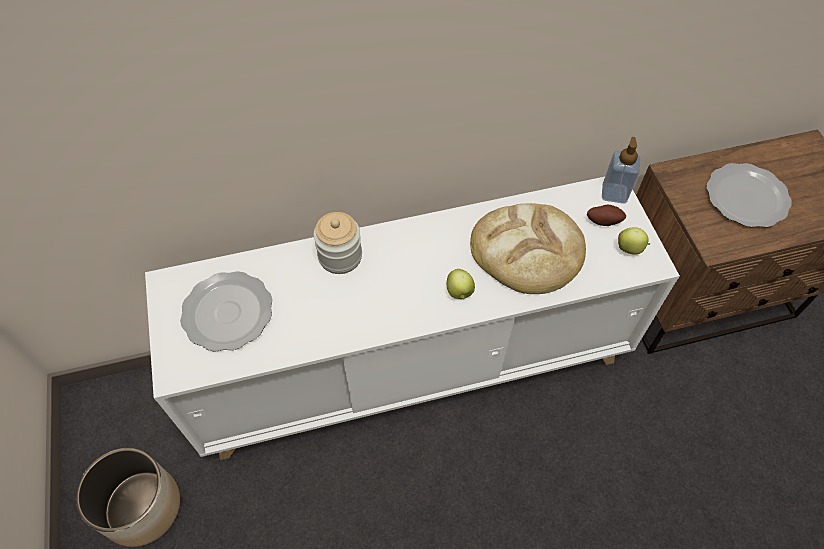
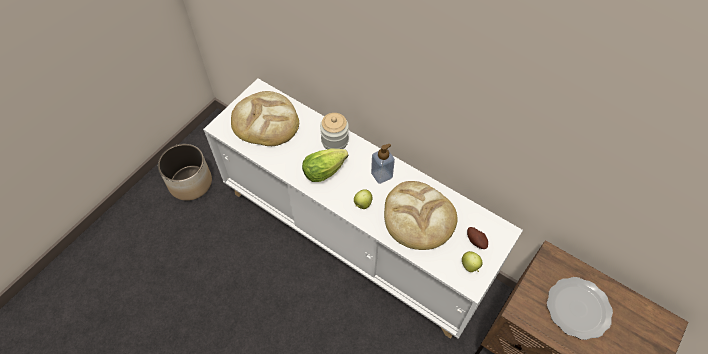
camera: 50 degrees right, 0 degrees up
plate [180,271,273,352] -> bread [231,91,299,146]
soap dispenser [602,137,640,204] -> soap dispenser moved to [371,144,395,184]
none -> lettuce [302,149,348,182]

